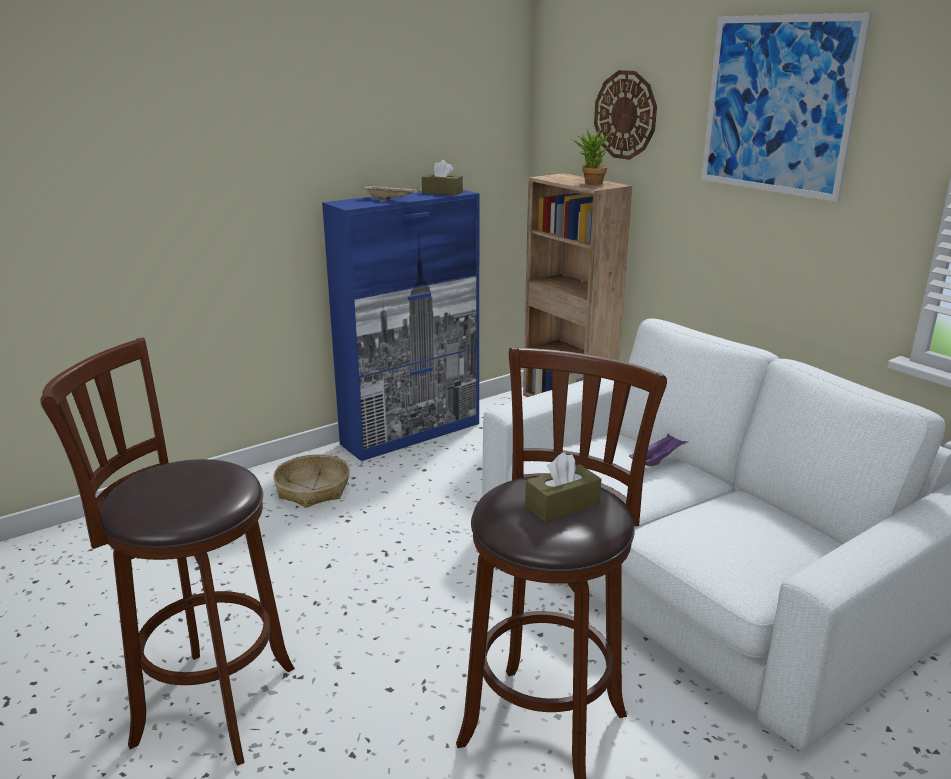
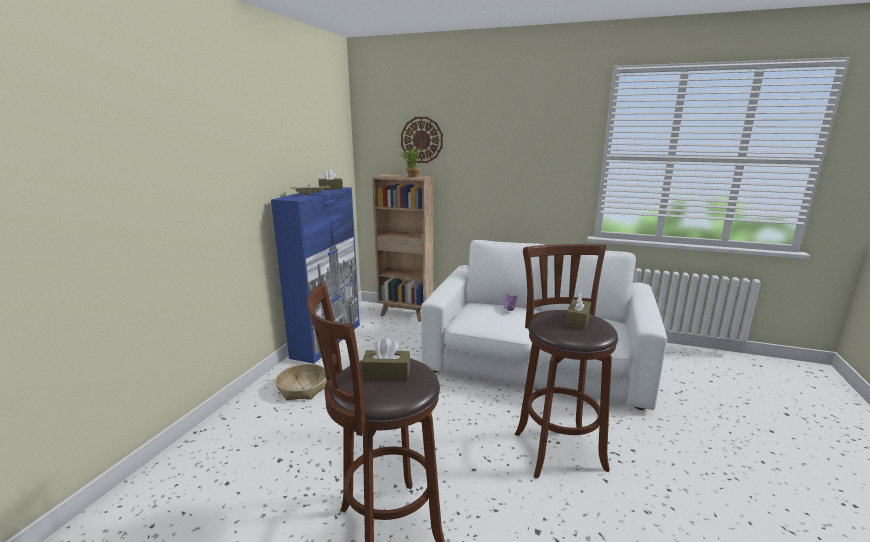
camera: 35 degrees left, 5 degrees down
picture [701,13,872,202] -> none
none -> brown tissue box [362,338,410,380]

